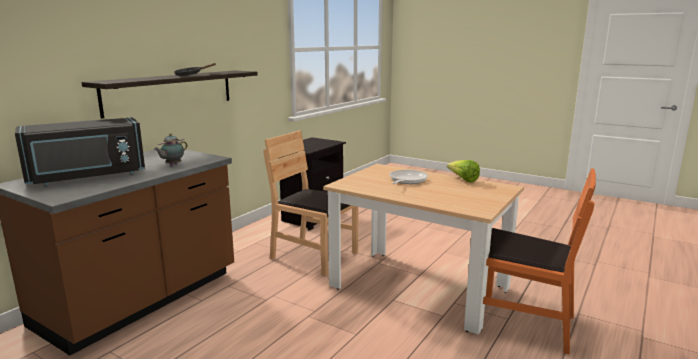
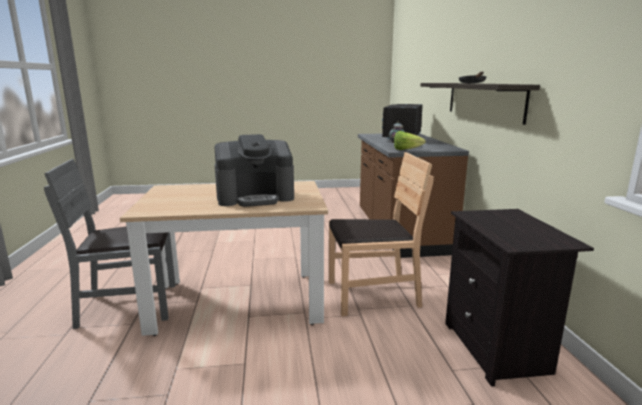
camera: 140 degrees right, 0 degrees up
frying pan [389,170,428,184] -> coffee machine [214,134,294,207]
lettuce [447,160,480,182] -> lettuce moved to [394,131,426,150]
orange chair [483,168,596,355] -> grey chair [44,159,176,329]

